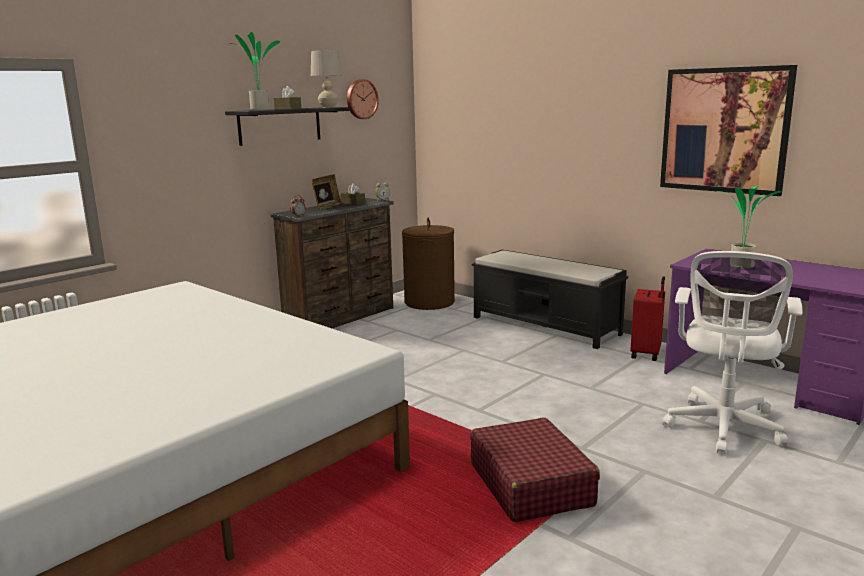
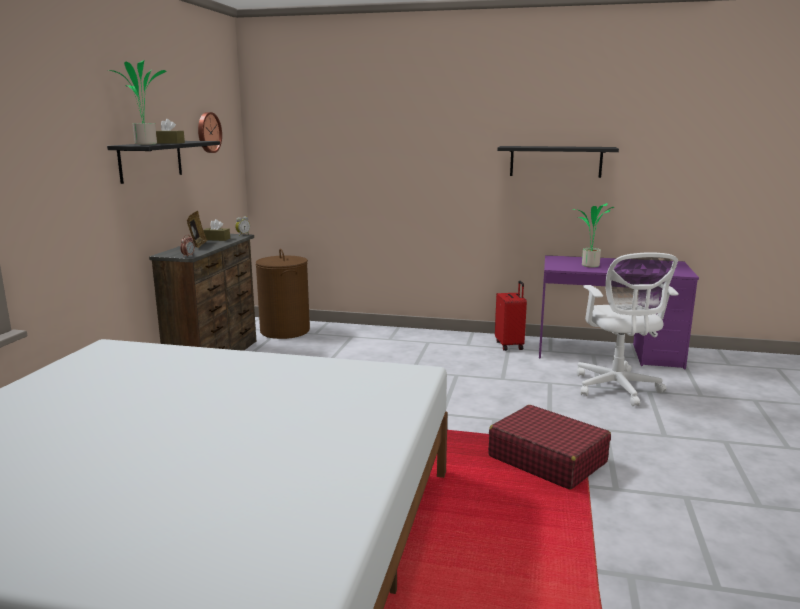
camera: 30 degrees left, 0 degrees up
beige table lamp [311,50,343,108] -> none
black bench [472,250,628,349] -> none
picture [660,65,797,196] -> black shelf [497,146,619,178]

